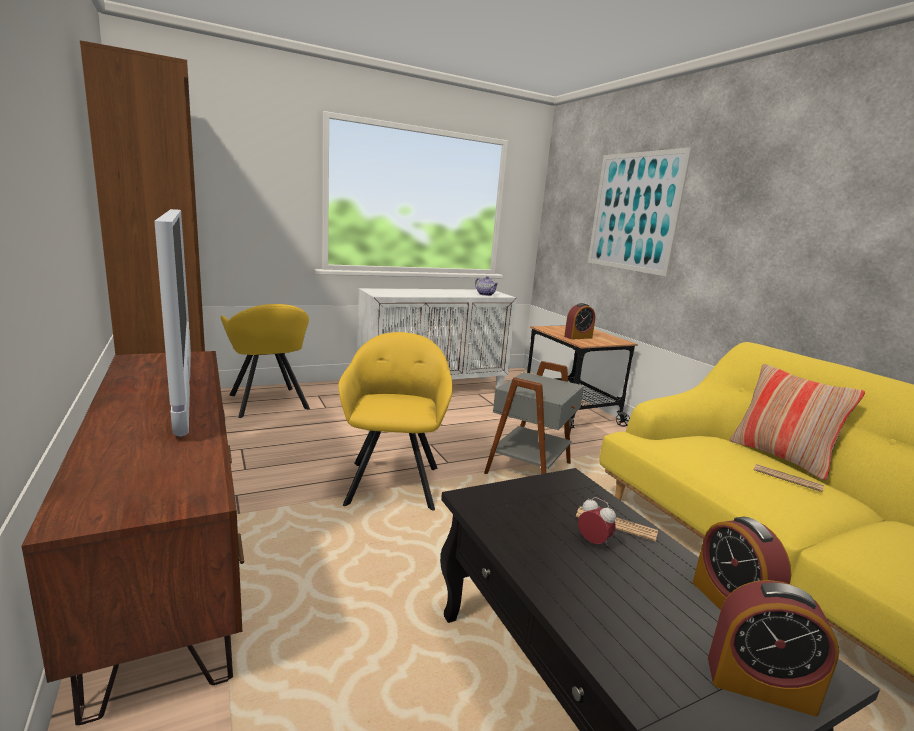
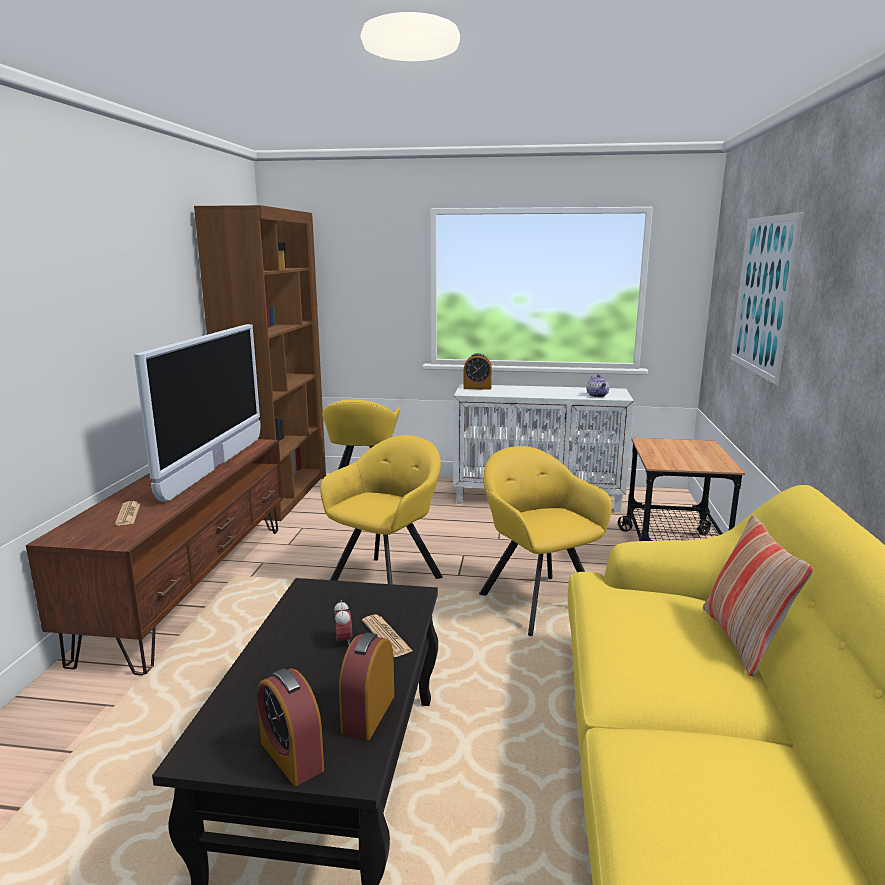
camera: 35 degrees right, 0 degrees up
grey side table [484,361,584,474] -> yellow armchair [479,446,612,636]
alarm clock [564,303,596,340] -> alarm clock moved to [463,353,492,390]
newspaper [753,464,824,492] -> newspaper moved to [115,501,140,526]

